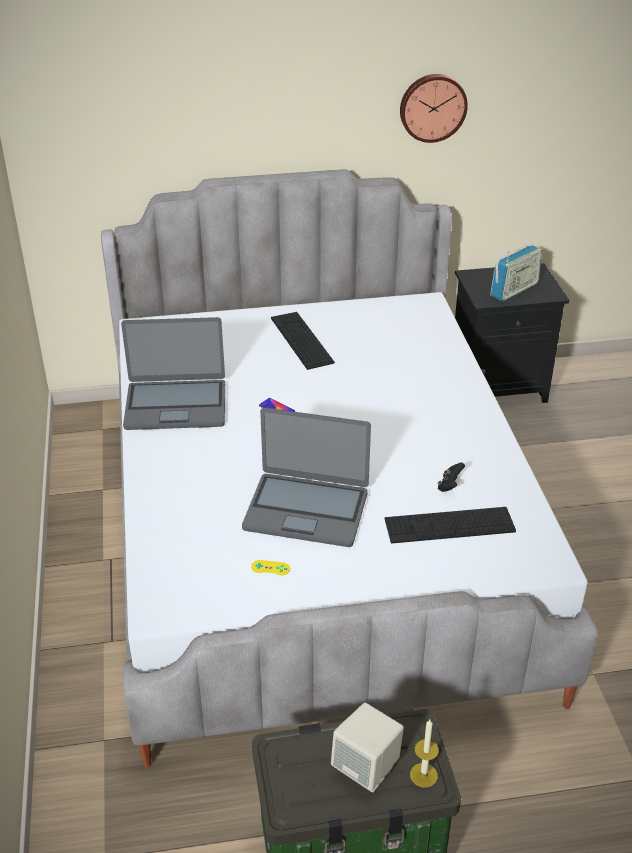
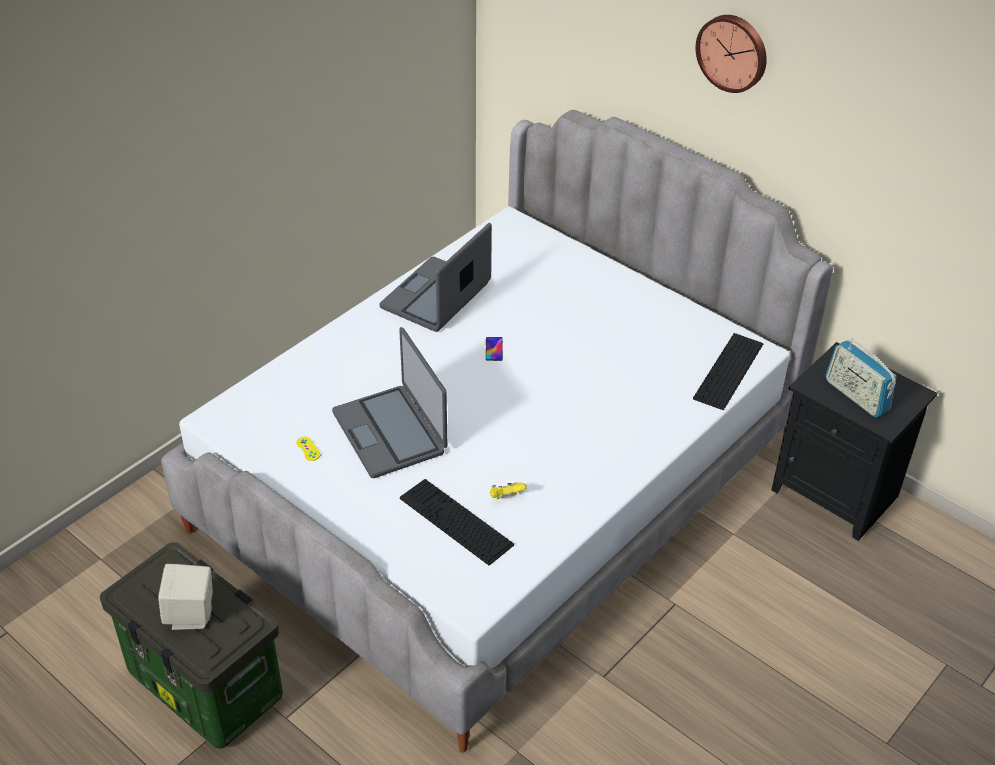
camera: 50 degrees right, 5 degrees up
laptop [121,317,225,430] -> laptop turned 75 degrees clockwise [379,223,492,332]
keyboard [271,312,335,370] -> keyboard moved to [693,333,763,410]
wall clock [400,74,468,143] -> wall clock moved to [696,15,767,93]
candle [410,720,439,788] -> none
black game controller [438,462,465,492] -> yellow game controller [490,482,527,499]
radio [490,245,542,302] -> radio turned 45 degrees clockwise [825,338,897,417]

